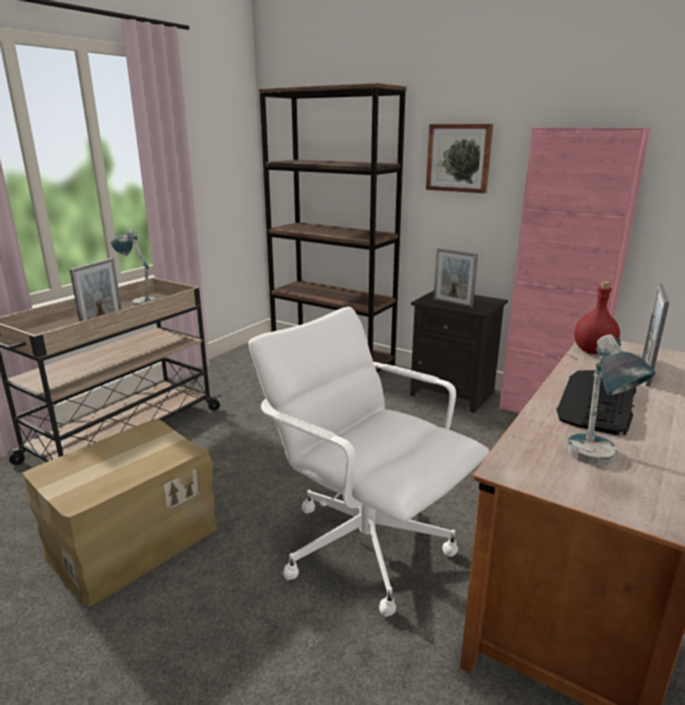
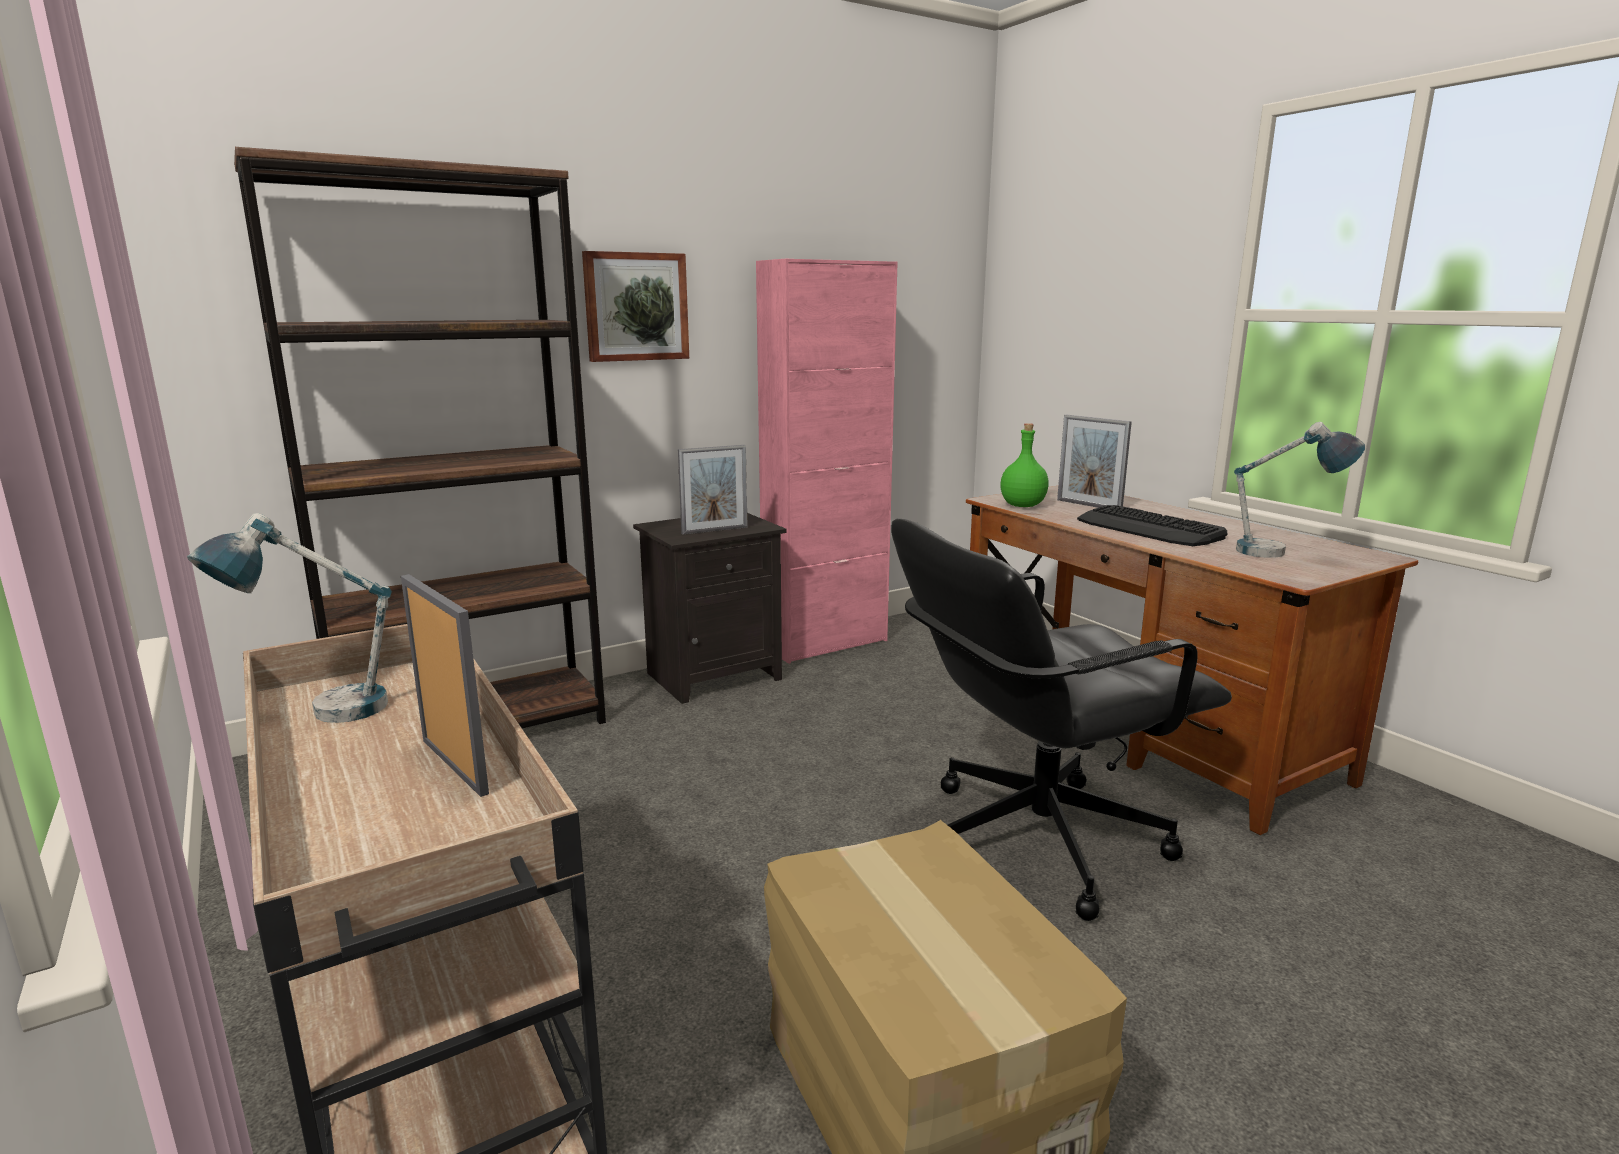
camera: 65 degrees left, 5 degrees down
white office chair [249,307,490,617] -> black office chair [891,519,1232,921]
red bottle [574,281,620,354] -> green bottle [1000,423,1049,507]

